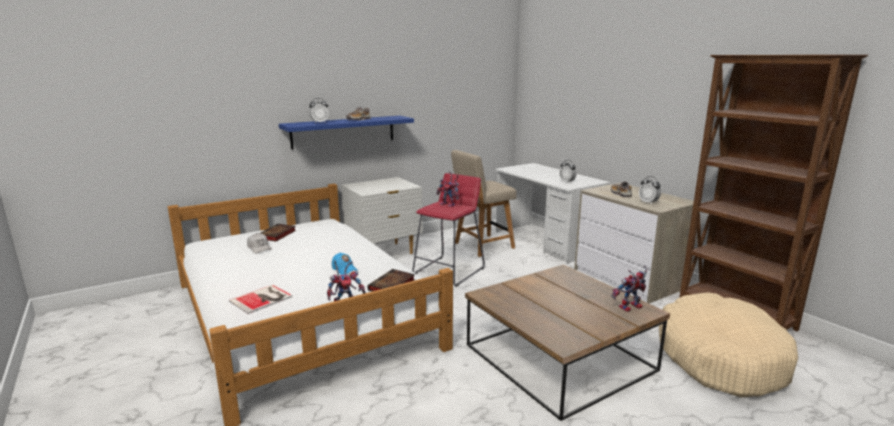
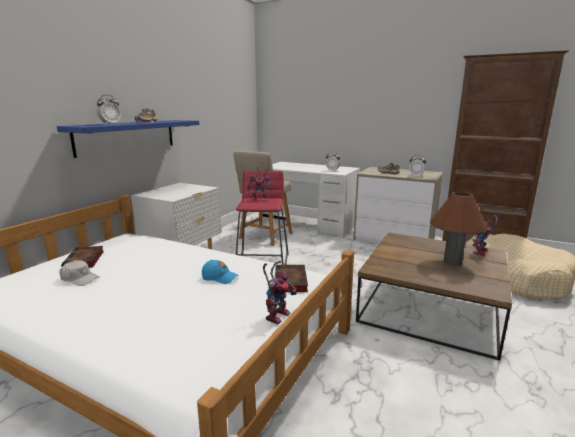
camera: 30 degrees left, 0 degrees up
book [229,285,292,314] -> none
none -> brown table lamp [430,192,488,266]

